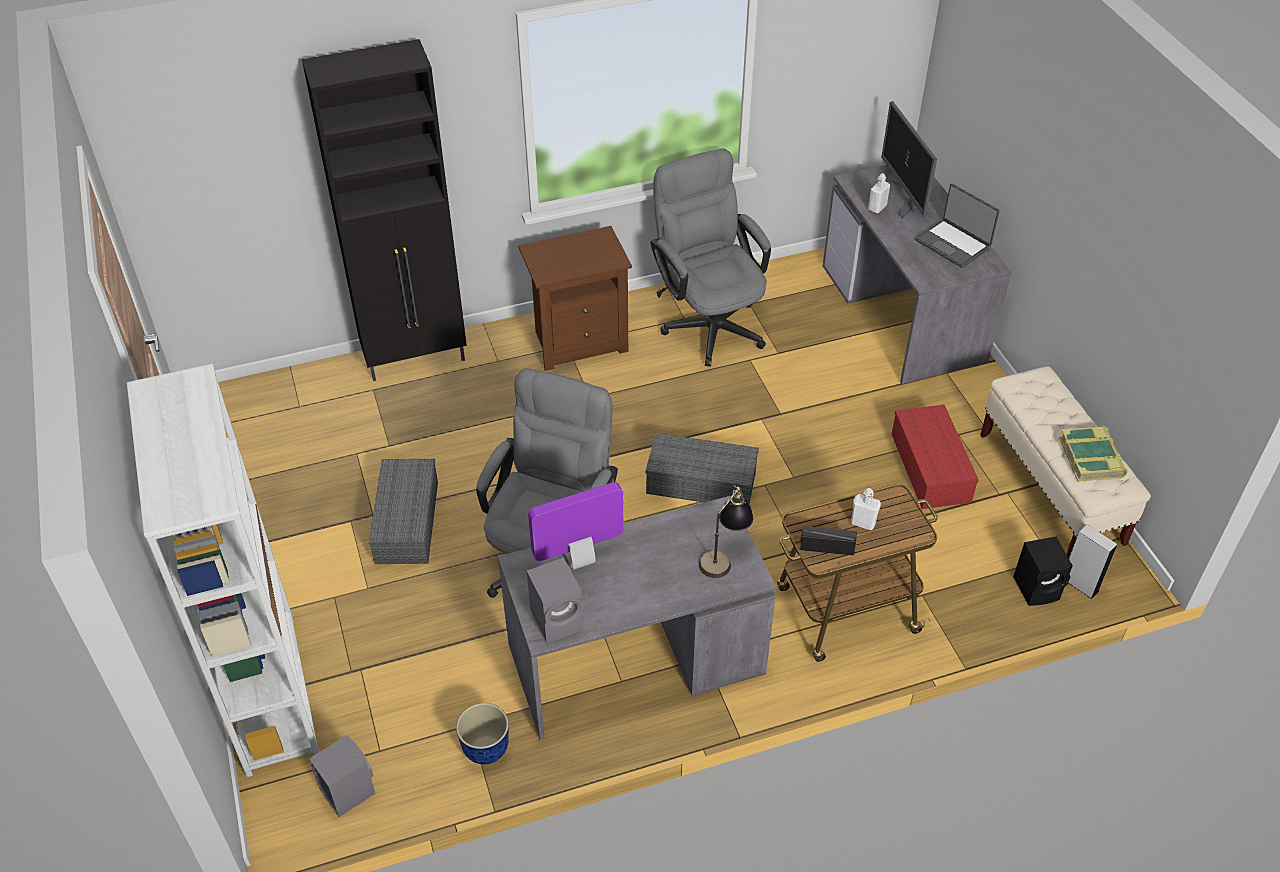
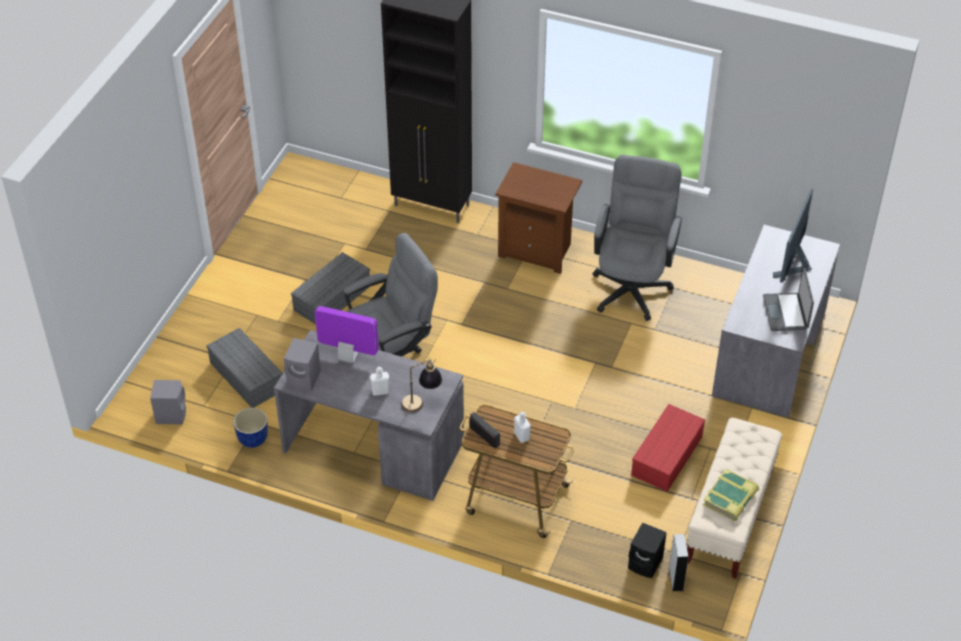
camera: 40 degrees right, 0 degrees up
white bookcase [127,363,320,777] -> none
grey storage box [645,433,759,504] -> grey storage box moved to [206,328,283,408]
white bottle [868,173,890,213] -> white bottle moved to [370,367,389,396]

